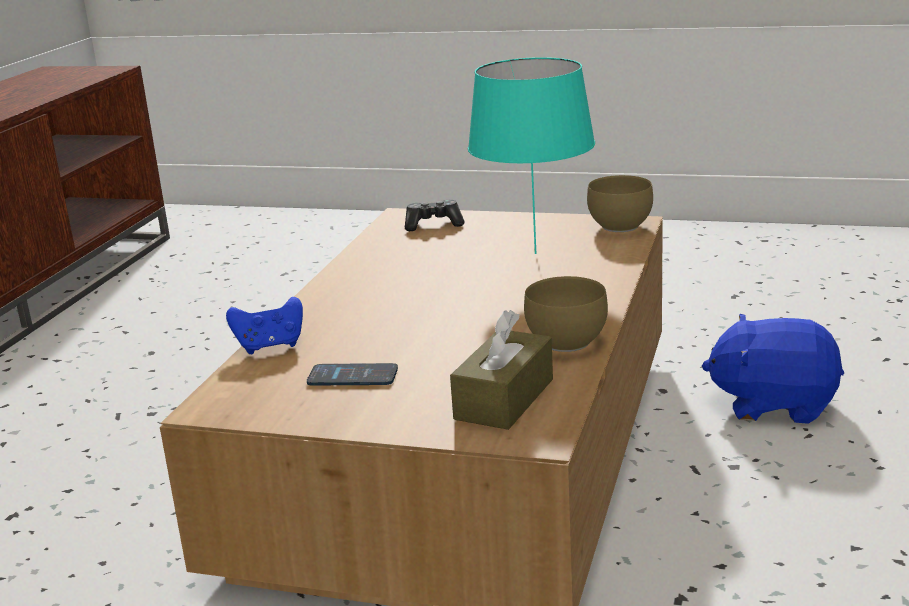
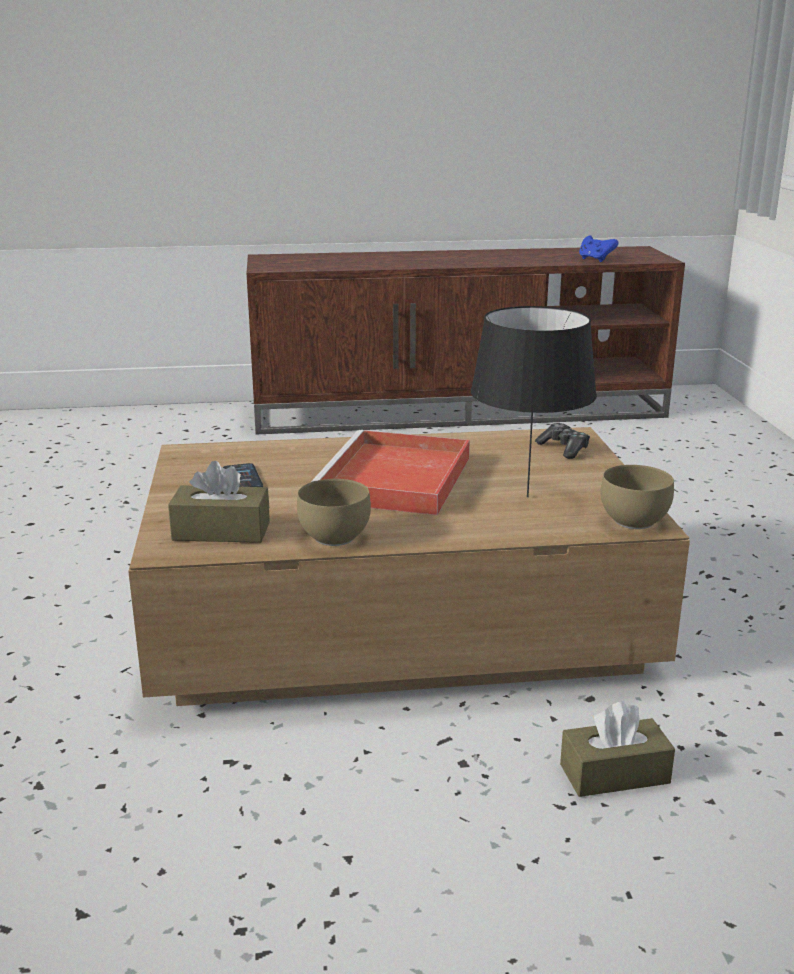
camera: 65 degrees right, 0 degrees up
blue game controller [226,297,303,354] -> blue game controller moved to [579,235,618,262]
turquoise table lamp [468,57,595,254] -> black table lamp [471,306,597,497]
blue plush toy [702,314,844,424] -> brown tissue box [560,701,675,797]
none -> red tray [310,430,470,515]

